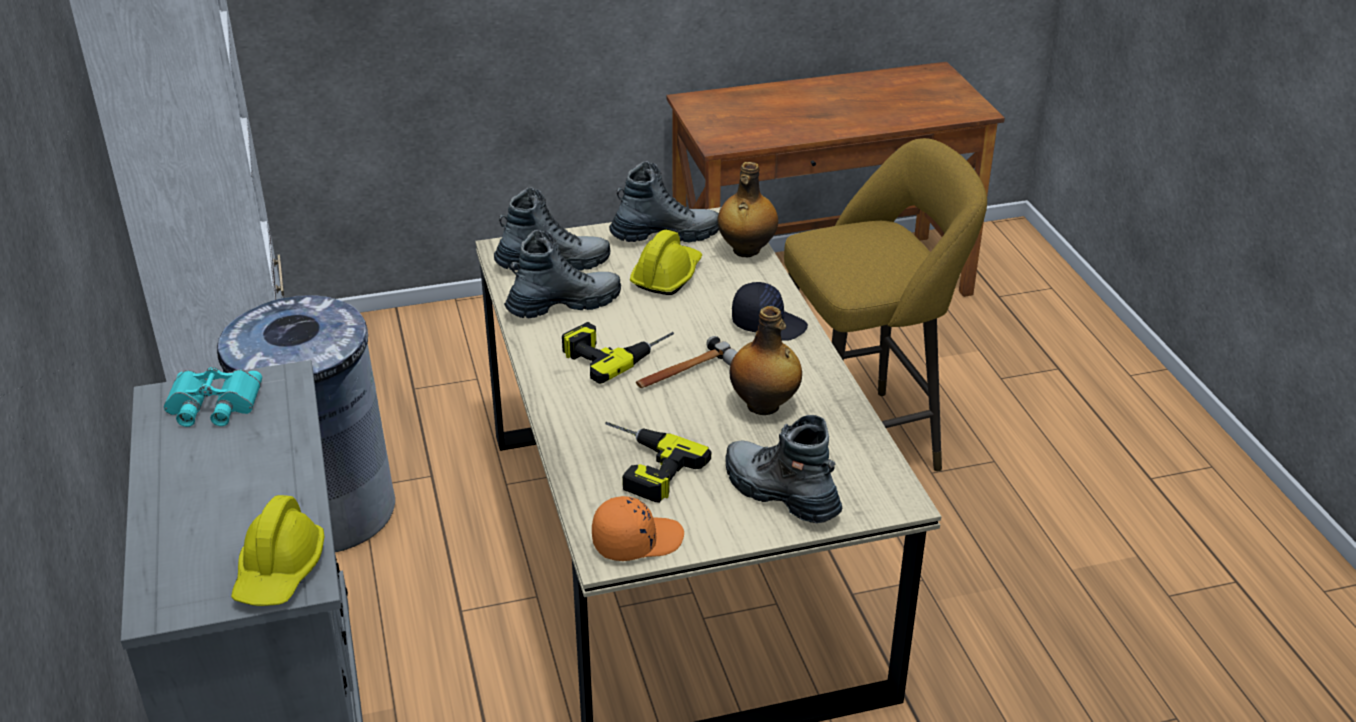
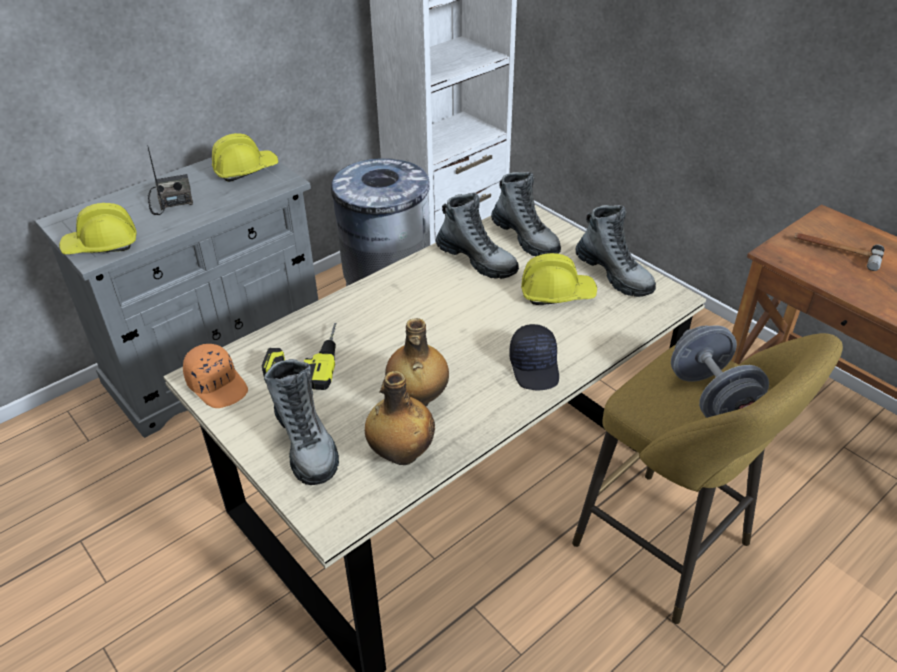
camera: 65 degrees right, 5 degrees up
turquoise binoculars [164,367,262,427] -> yellow hard hat [212,133,278,182]
power drill [562,322,674,384] -> none
hammer [636,336,737,388] -> hammer moved to [794,233,884,271]
bottle [717,162,778,257] -> bottle moved to [365,371,435,465]
boot [725,415,842,523] -> boot turned 135 degrees clockwise [264,359,339,485]
none -> radio [147,145,193,215]
none -> grey dumbbell [671,325,769,418]

